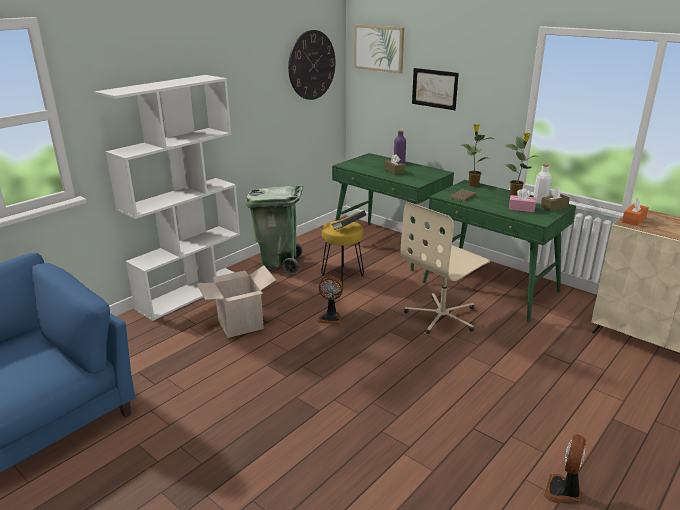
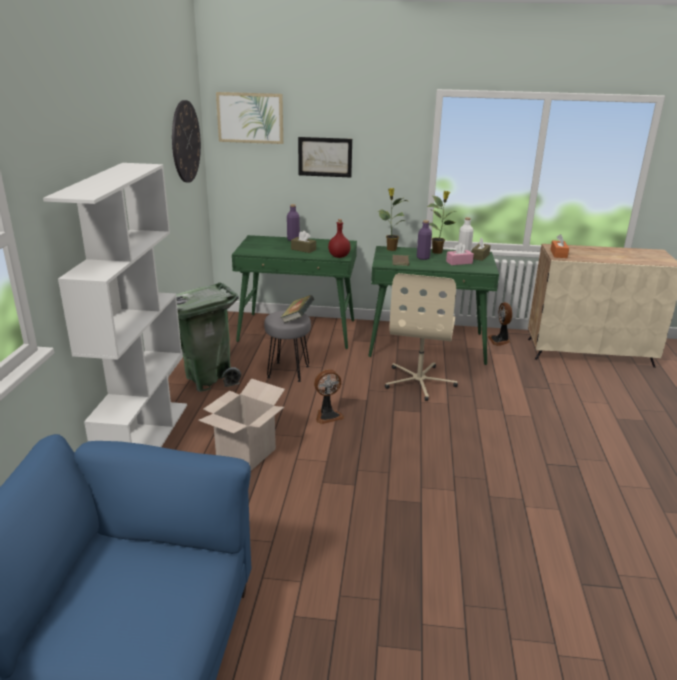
camera: 35 degrees left, 0 degrees up
yellow stool [321,220,364,283] -> grey stool [264,310,311,382]
fan [544,434,586,503] -> fan moved to [488,302,512,346]
none -> red bottle [328,219,351,258]
none -> purple bottle [417,220,432,260]

